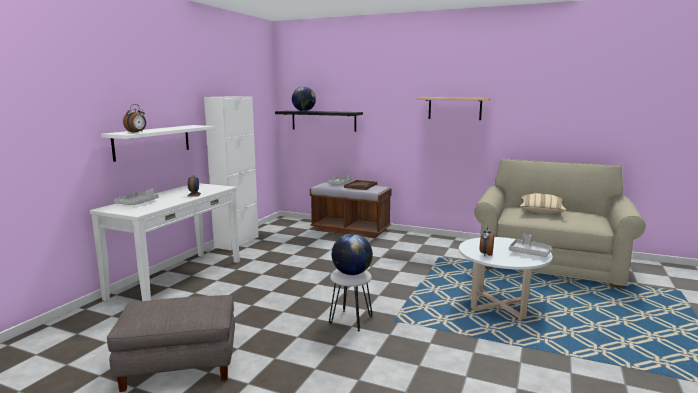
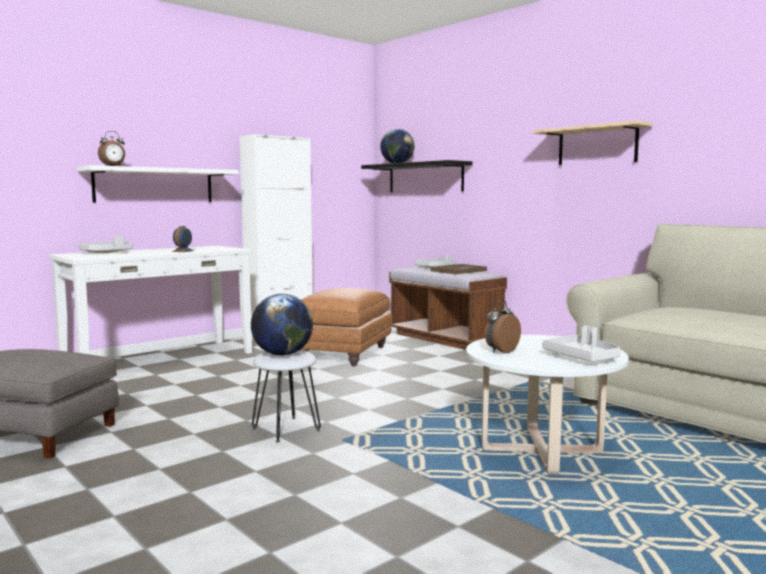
camera: 25 degrees right, 5 degrees down
beige pillow [519,193,567,213] -> none
none -> brown ottoman [300,288,392,367]

